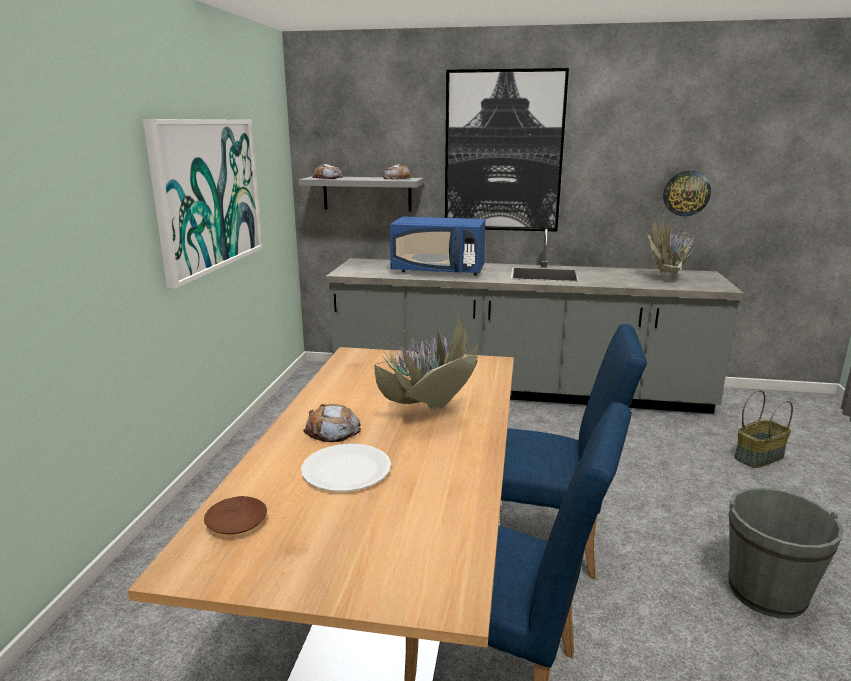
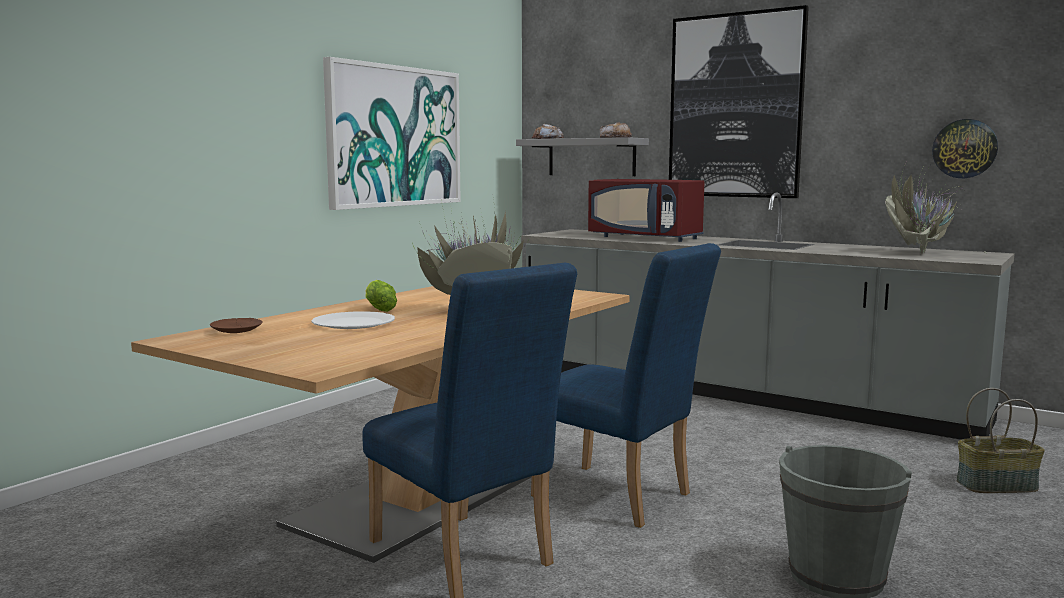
camera: 25 degrees right, 10 degrees down
bread [303,404,361,442] -> lettuce [365,280,397,312]
blue microwave [390,217,486,276] -> red microwave [588,179,704,242]

